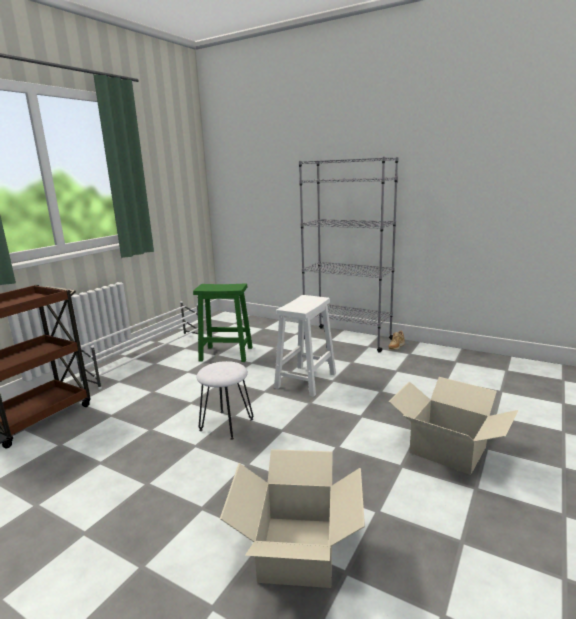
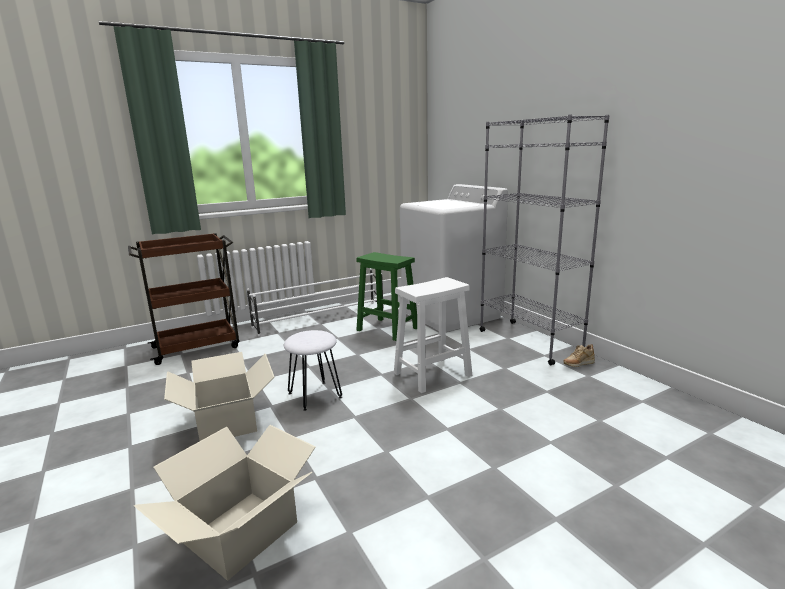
camera: 30 degrees right, 0 degrees up
cardboard box [388,377,518,475] -> cardboard box moved to [164,352,274,441]
none -> white washing machine [400,184,508,332]

